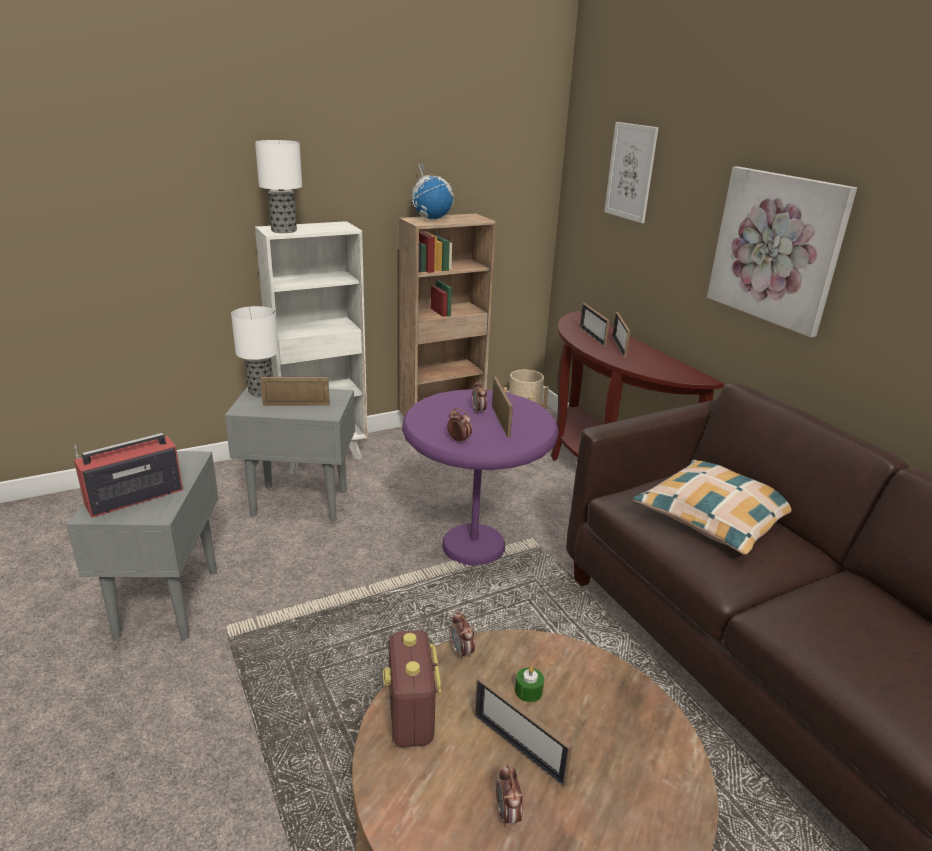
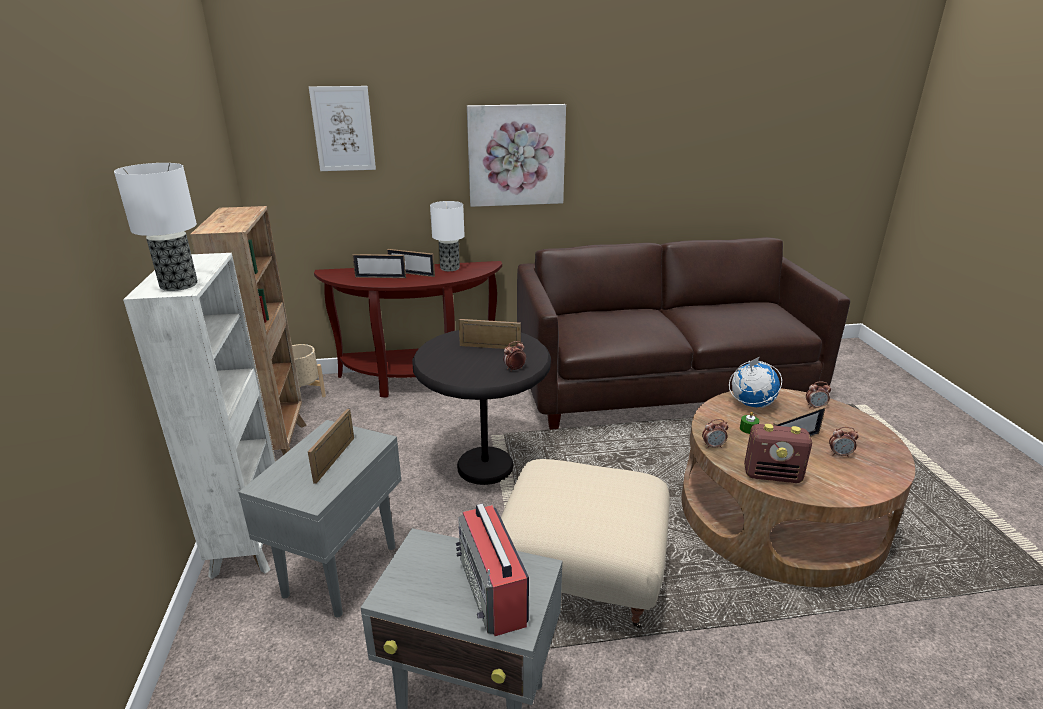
camera: 70 degrees left, 0 degrees up
table lamp [231,306,279,396] -> table lamp moved to [430,201,465,271]
purple side table [402,389,559,566] -> black side table [412,330,551,485]
globe [409,162,454,219] -> globe moved to [729,357,782,408]
alarm clock [472,380,487,413] -> alarm clock moved to [806,382,831,408]
pillow [632,460,792,555] -> none
none -> beige ottoman [501,459,670,628]

